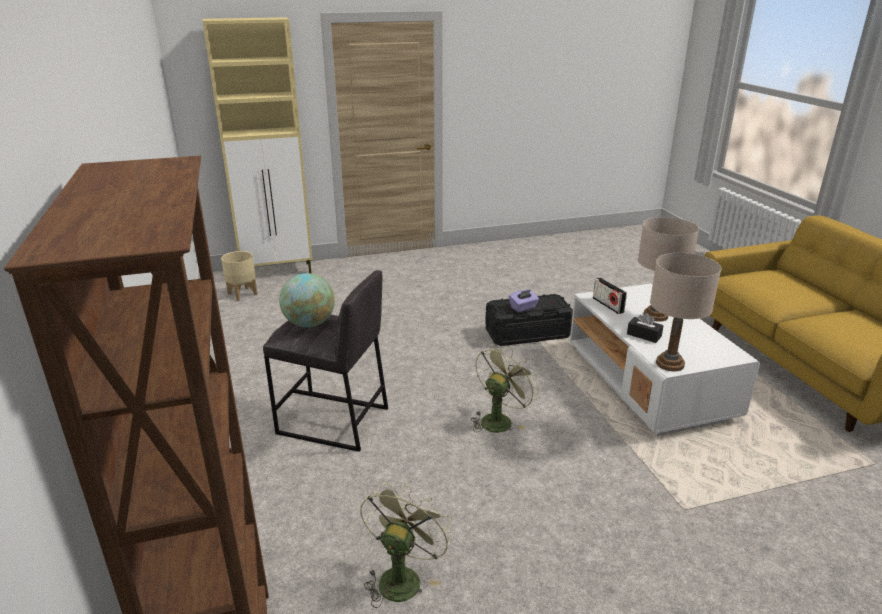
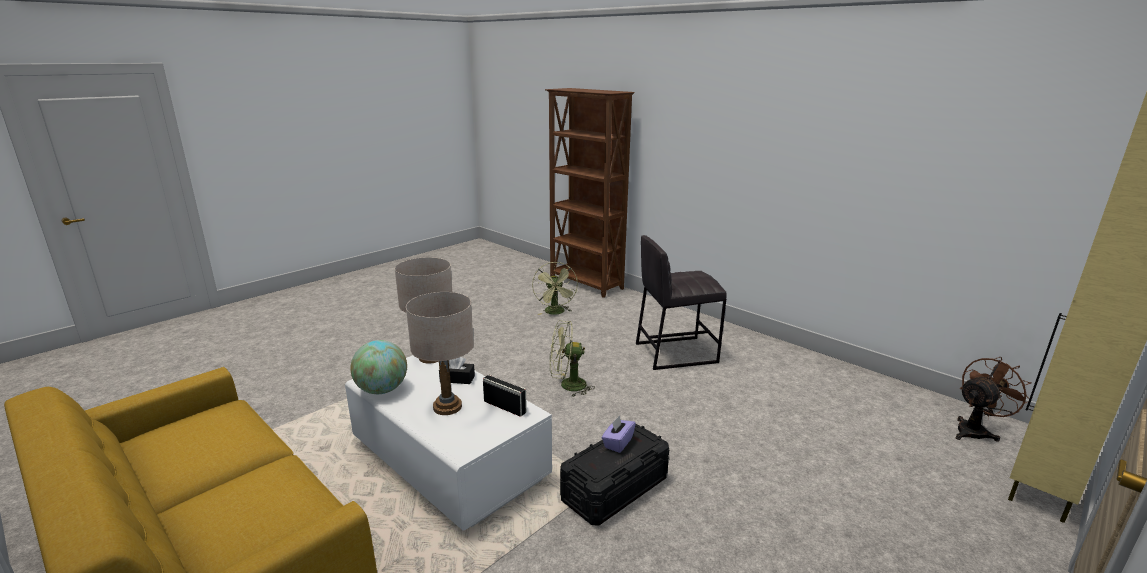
camera: 150 degrees right, 5 degrees down
beige planter [221,251,258,301] -> brown fan [956,357,1032,442]
globe [279,273,335,328] -> globe moved to [350,340,407,394]
green fan [471,344,539,433] -> green fan turned 75 degrees clockwise [550,320,595,397]

